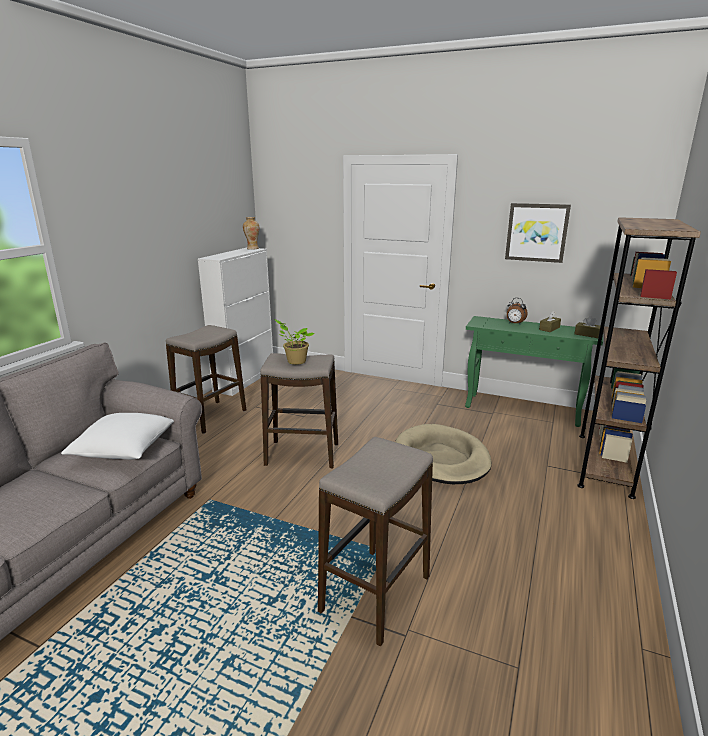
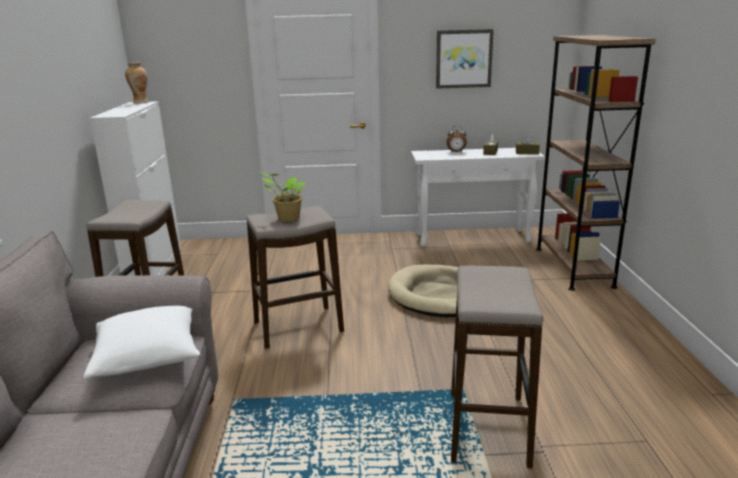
camera: 25 degrees left, 0 degrees up
green console table [465,316,603,427] -> white console table [411,148,545,247]

